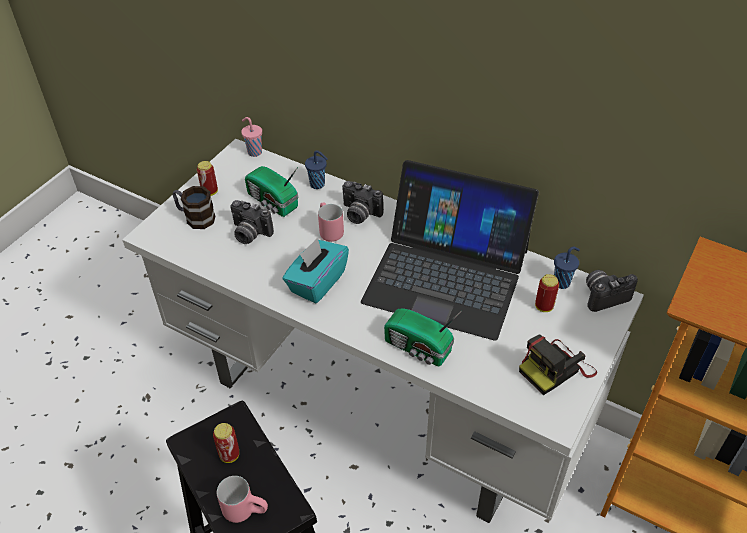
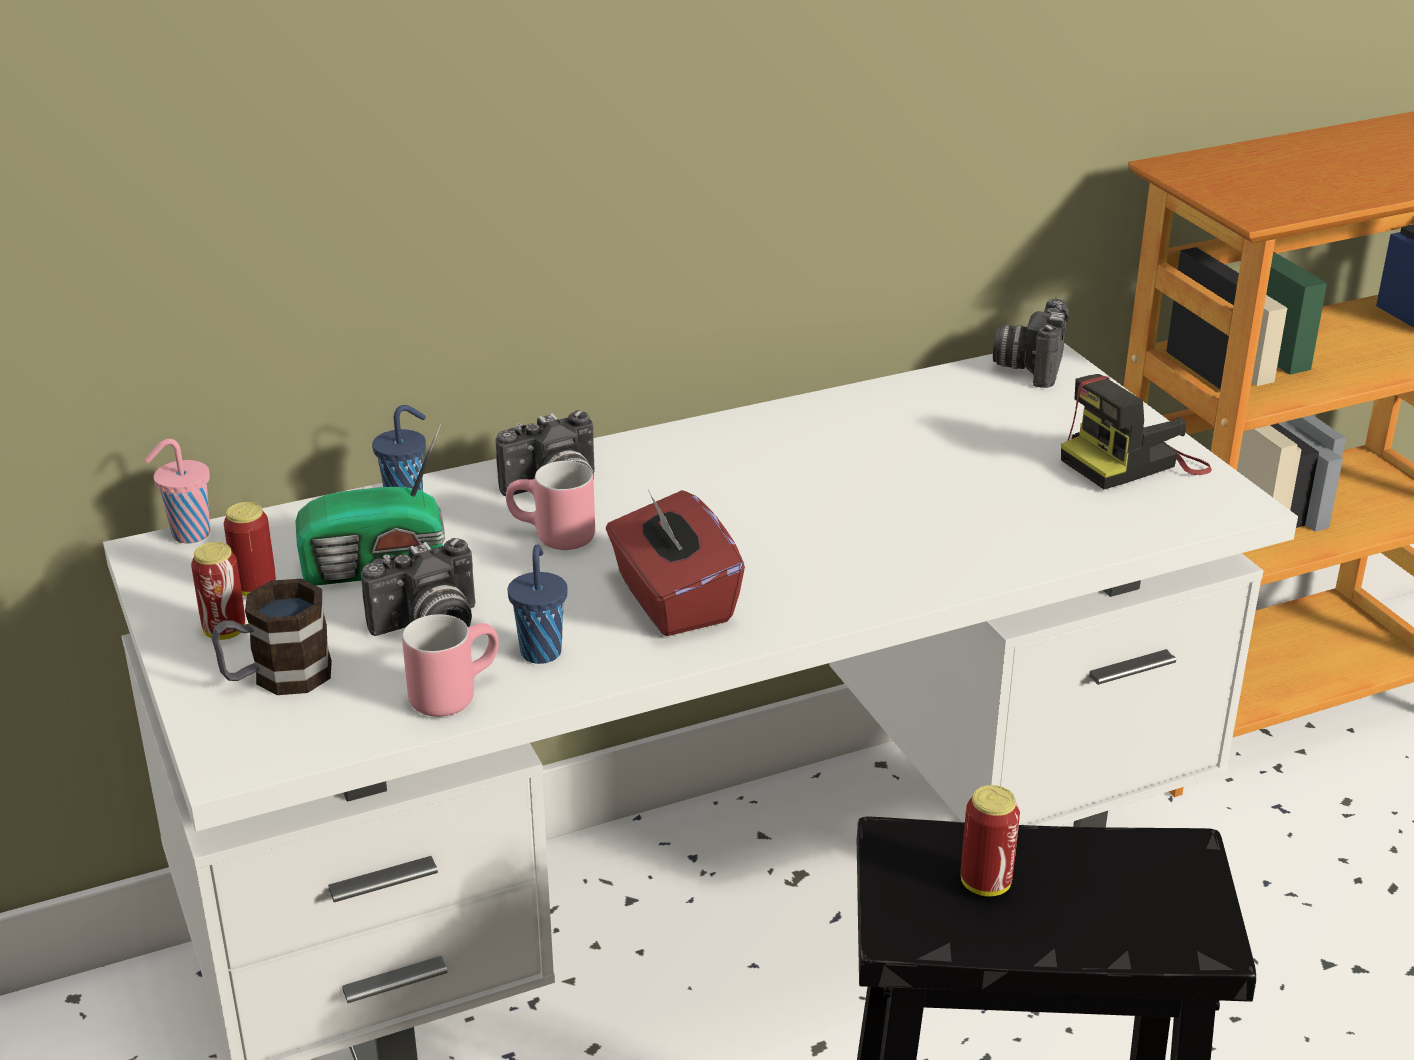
camera: 55 degrees left, 15 degrees down
pink mug [217,476,268,523] -> pink mug moved to [402,614,499,717]
turquoise tissue box [282,238,349,304] -> red tissue box [606,488,745,636]
laptop [361,160,539,341] -> none
radio [384,308,462,366] -> none
camera [519,334,597,395] -> camera turned 60 degrees clockwise [1061,374,1212,489]
can [535,274,559,312] -> can moved to [224,502,276,596]
blue cup [554,246,580,289] -> blue cup moved to [508,544,567,664]

